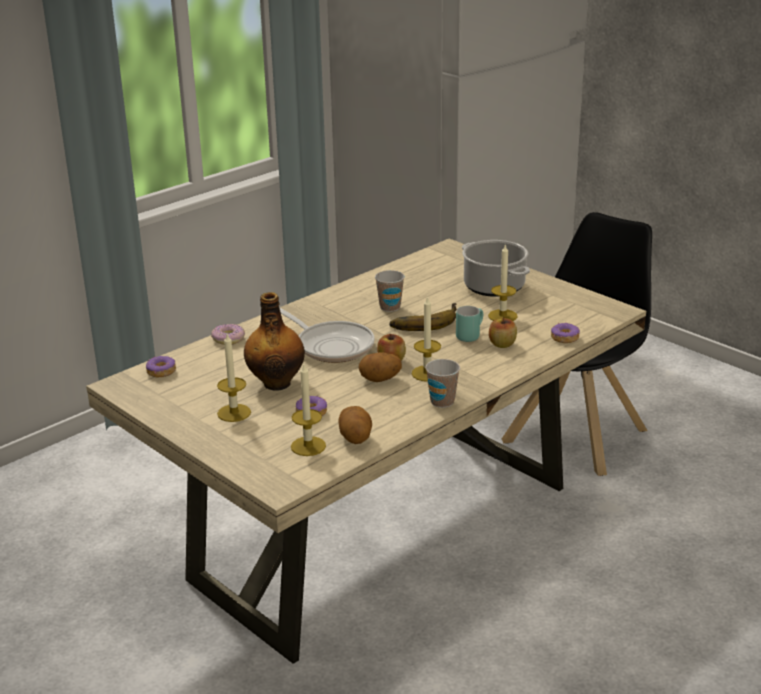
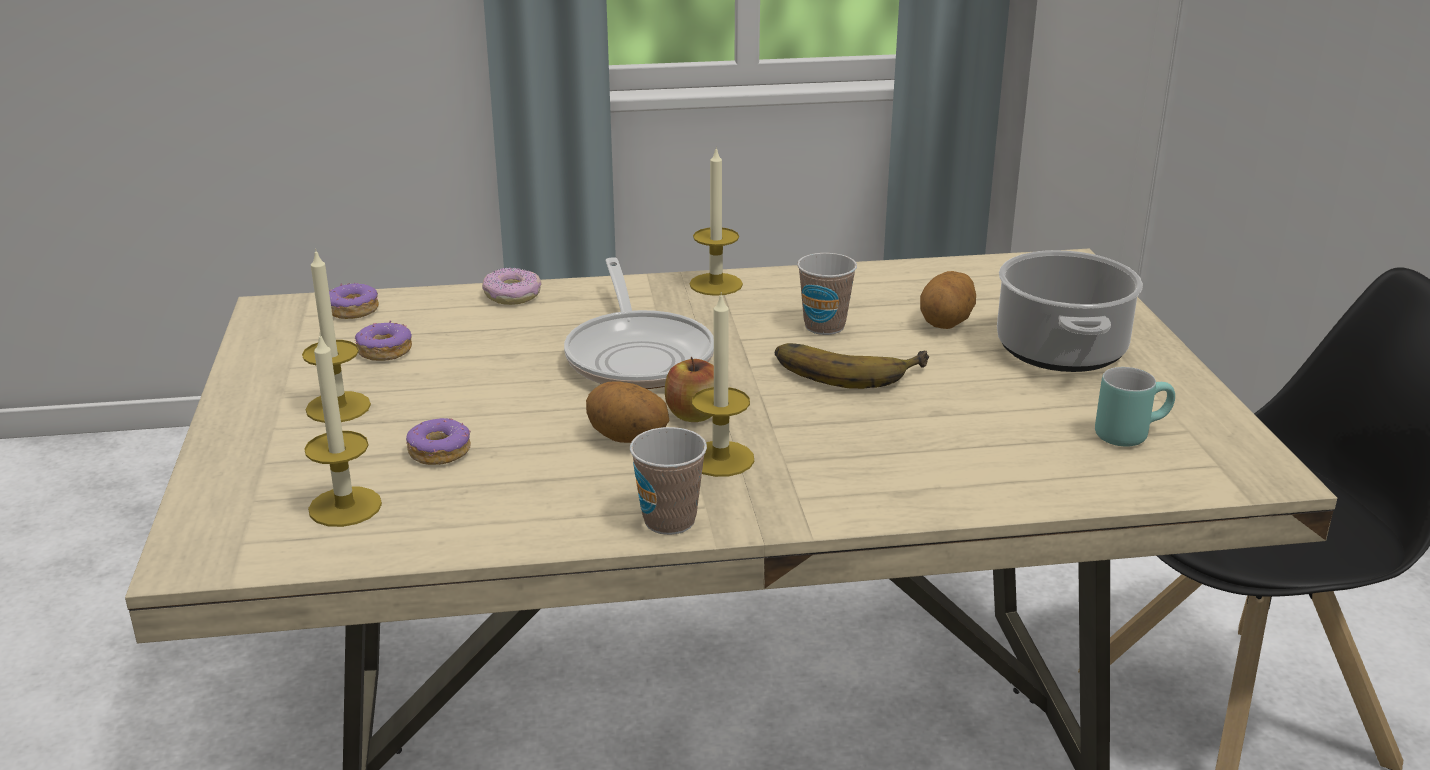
camera: 35 degrees right, 0 degrees up
bottle [244,292,305,391] -> none
potato [338,406,372,444] -> potato moved to [920,271,976,329]
turquoise mug [456,306,483,342] -> turquoise mug moved to [1095,367,1175,447]
candle [488,243,517,321] -> candle moved to [689,146,743,296]
apple [489,317,517,348] -> none
donut [551,322,580,343] -> donut moved to [355,321,412,361]

